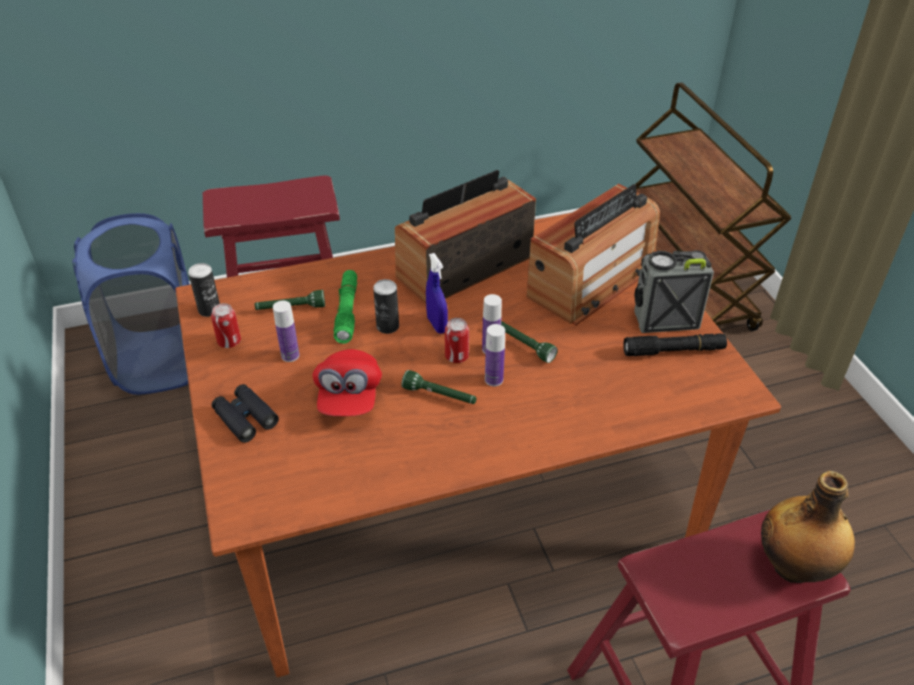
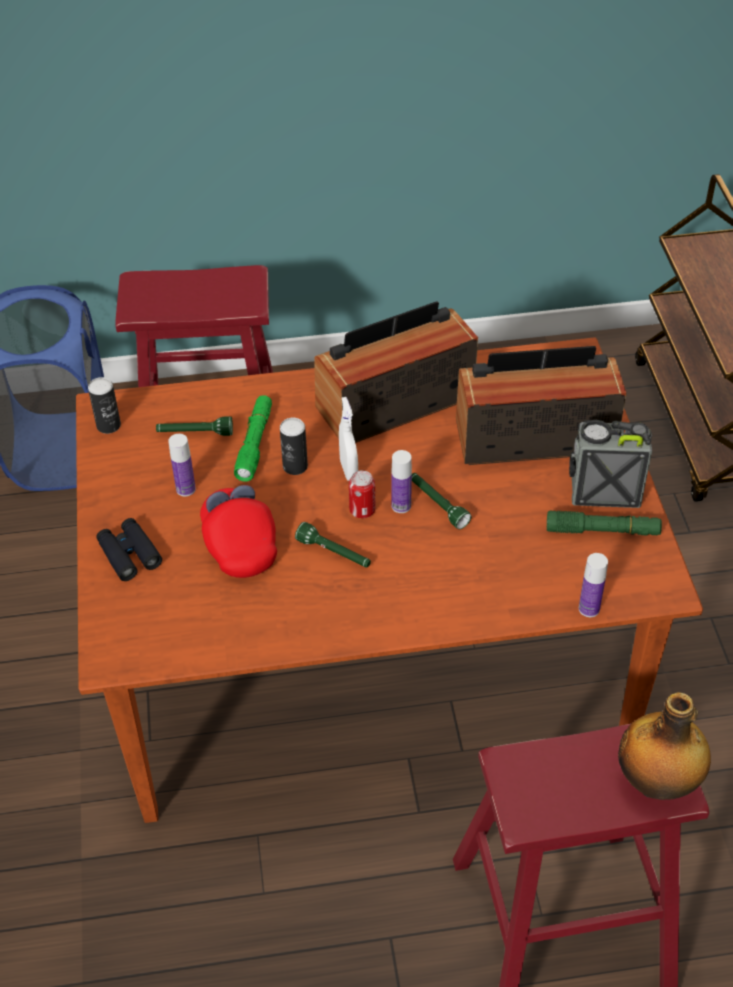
camera: 10 degrees right, 5 degrees up
can [211,303,241,348] -> none
red cap [313,349,382,416] -> red cap turned 150 degrees clockwise [200,485,277,578]
blue spray bottle [426,253,448,334] -> white spray bottle [339,397,358,481]
bottle [485,324,505,386] -> bottle moved to [579,553,608,617]
radio [527,184,660,325] -> radio turned 150 degrees counterclockwise [456,346,627,465]
black flashlight [623,333,727,356] -> green flashlight [547,510,662,535]

